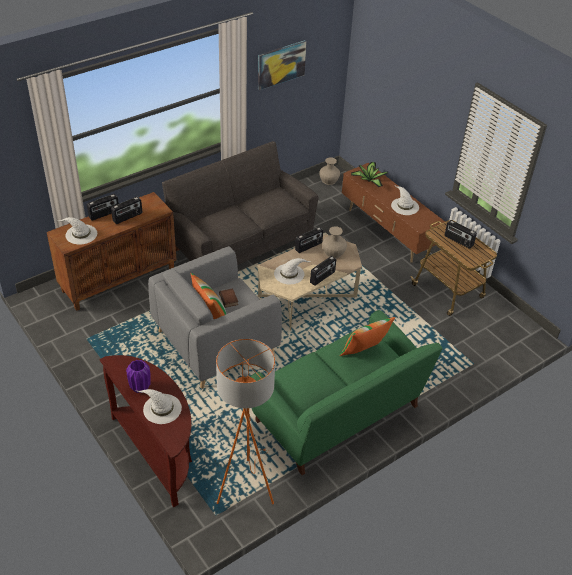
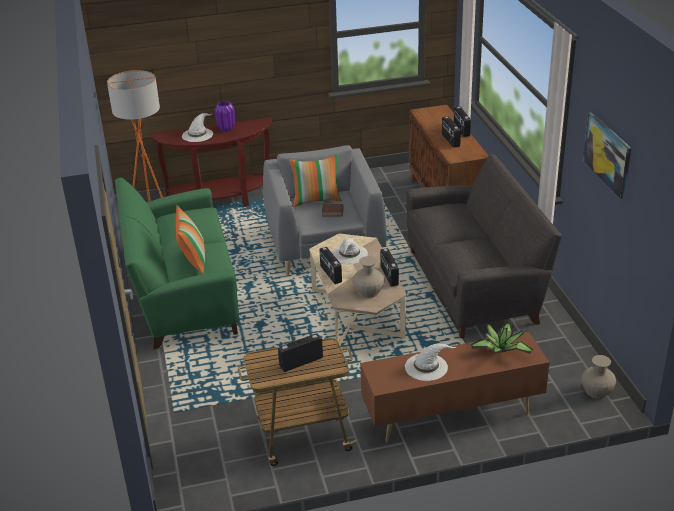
camera: 115 degrees right, 10 degrees down
white hat [58,217,97,245] -> none

